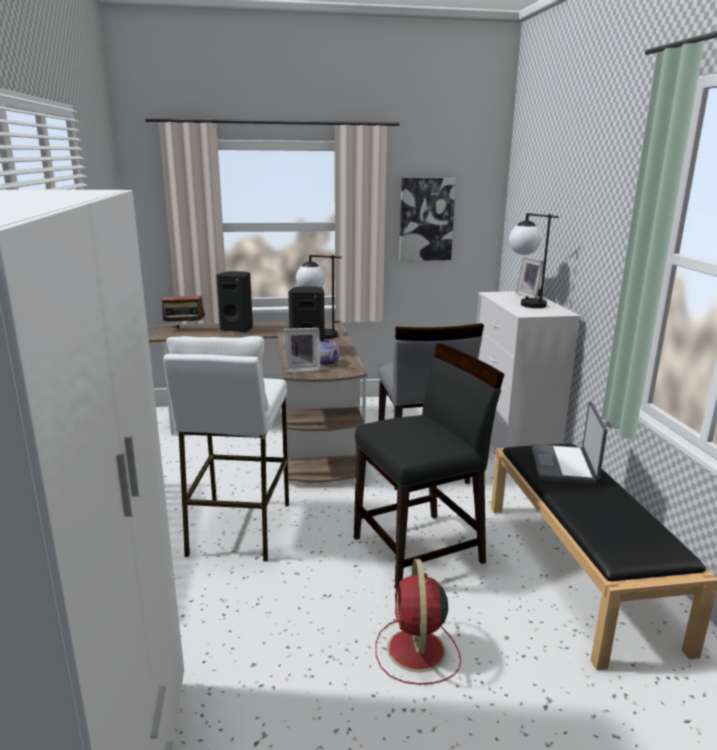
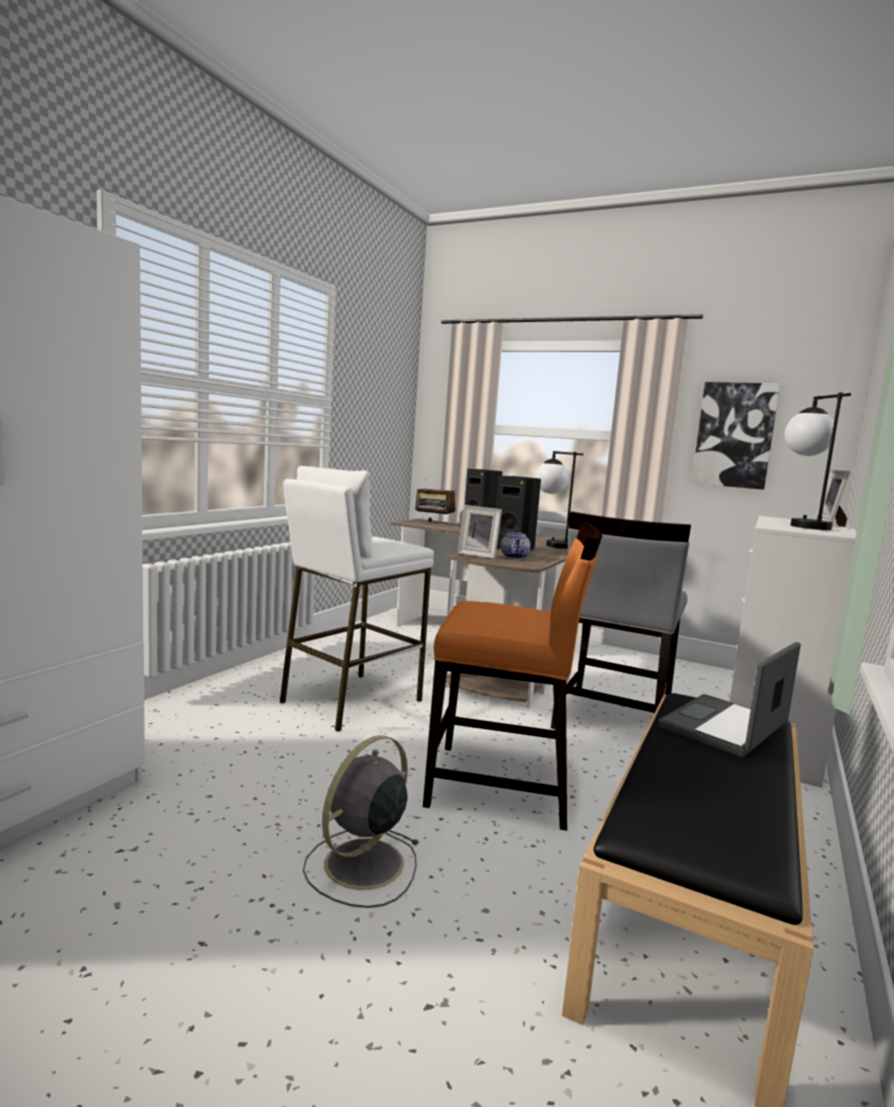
camera: 35 degrees right, 10 degrees down
black chair [354,343,504,591] -> orange chair [423,521,602,831]
red fan [375,559,461,685] -> grey fan [303,735,419,908]

